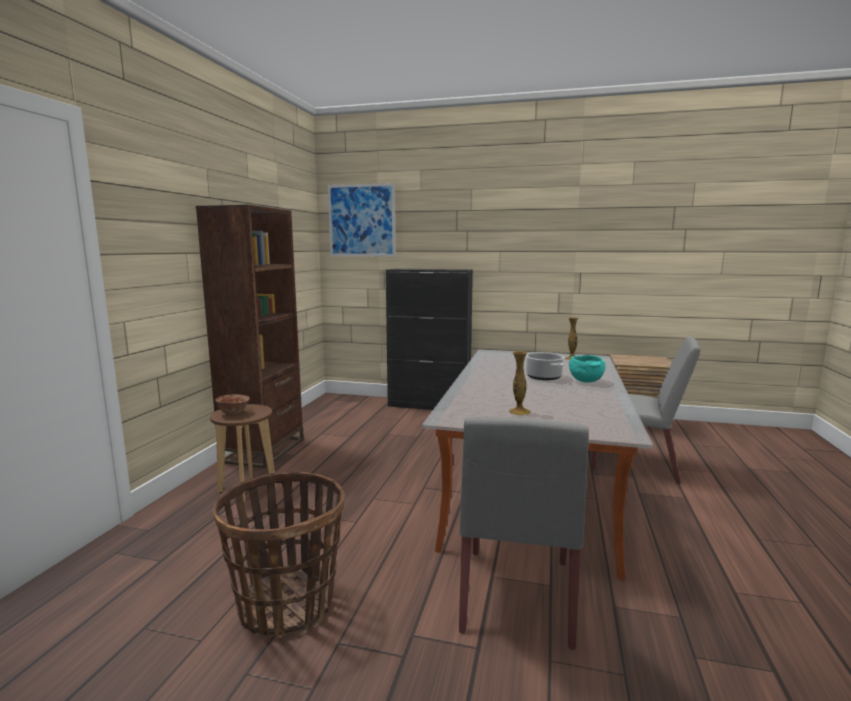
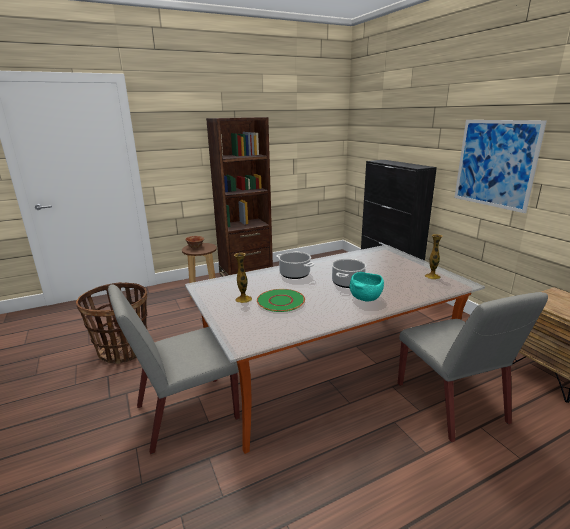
camera: 50 degrees right, 10 degrees up
picture [328,183,396,256] -> picture moved to [454,120,547,213]
none -> green plate [257,289,305,312]
none -> cooking pot [276,252,314,279]

